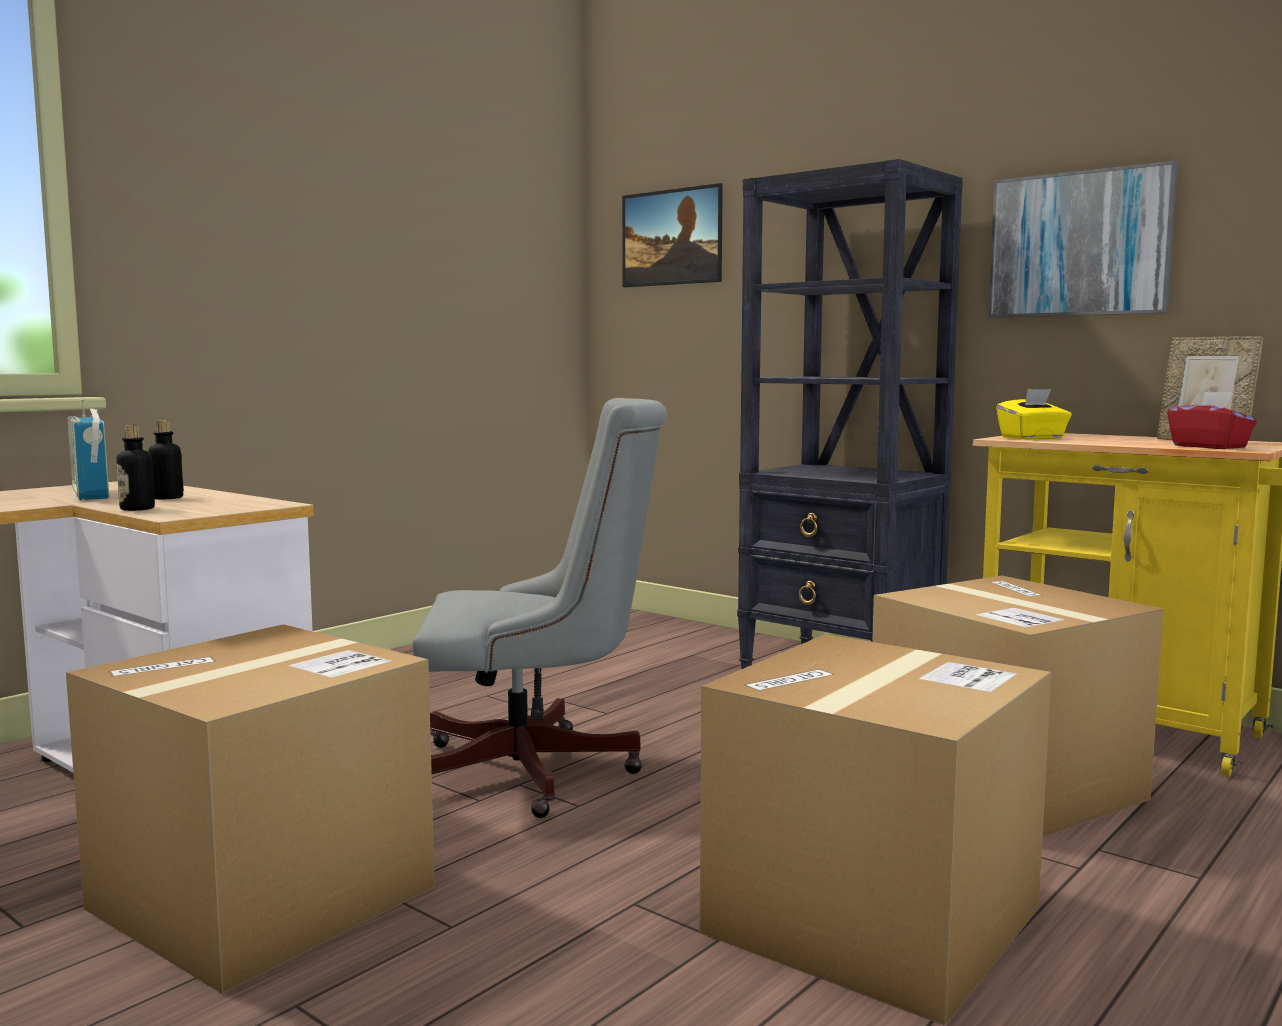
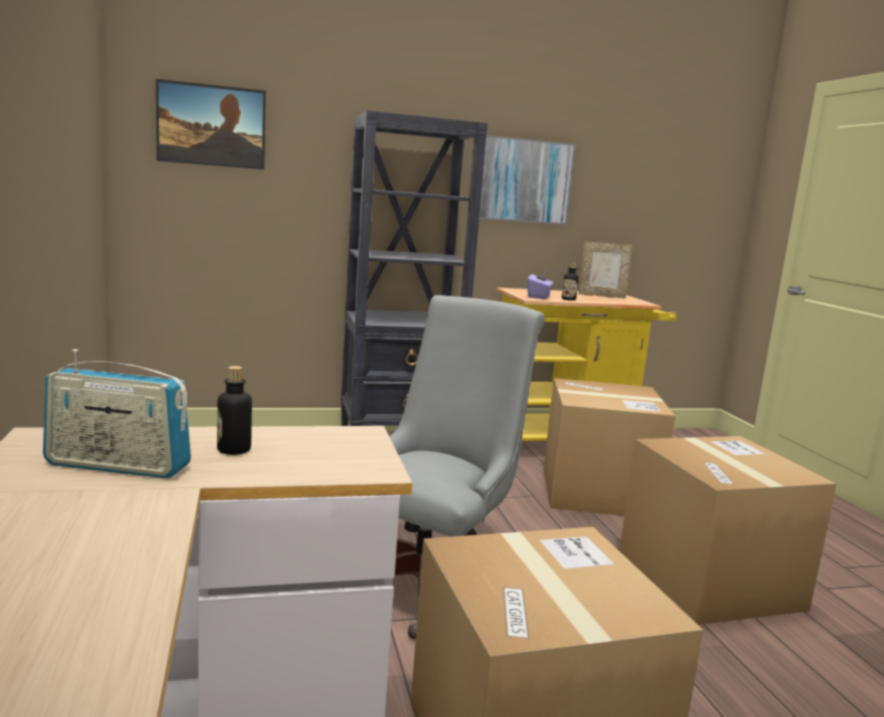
camera: 55 degrees left, 5 degrees up
bottle [116,425,155,511] -> bottle moved to [562,262,579,301]
yellow tissue box [996,389,1072,440] -> purple tissue box [527,270,554,299]
red tissue box [1167,392,1257,449] -> none

